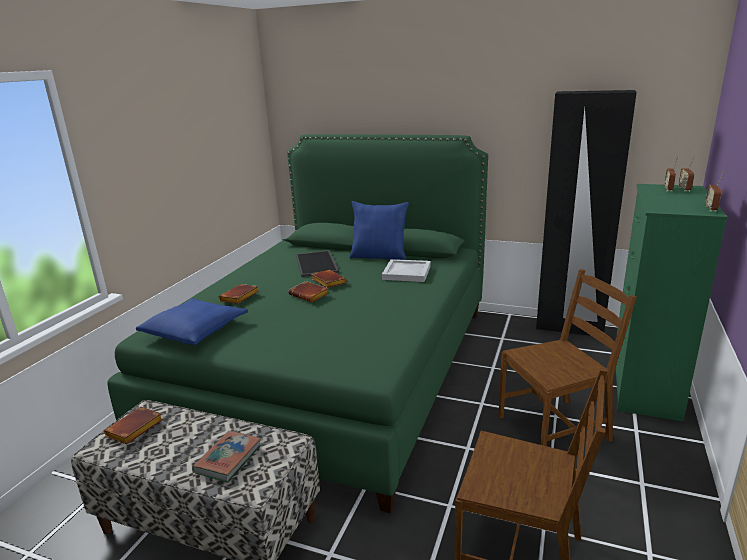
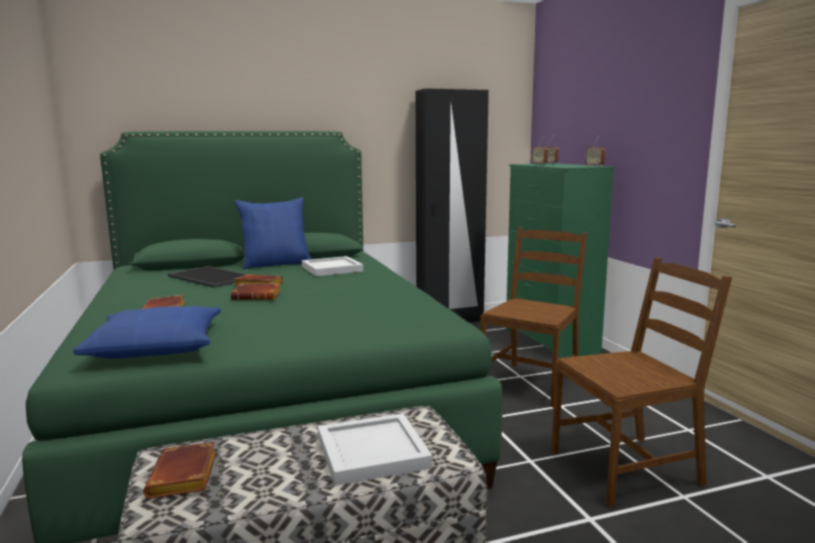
camera: 40 degrees left, 10 degrees down
book [192,431,261,482] -> white tray [318,413,433,486]

